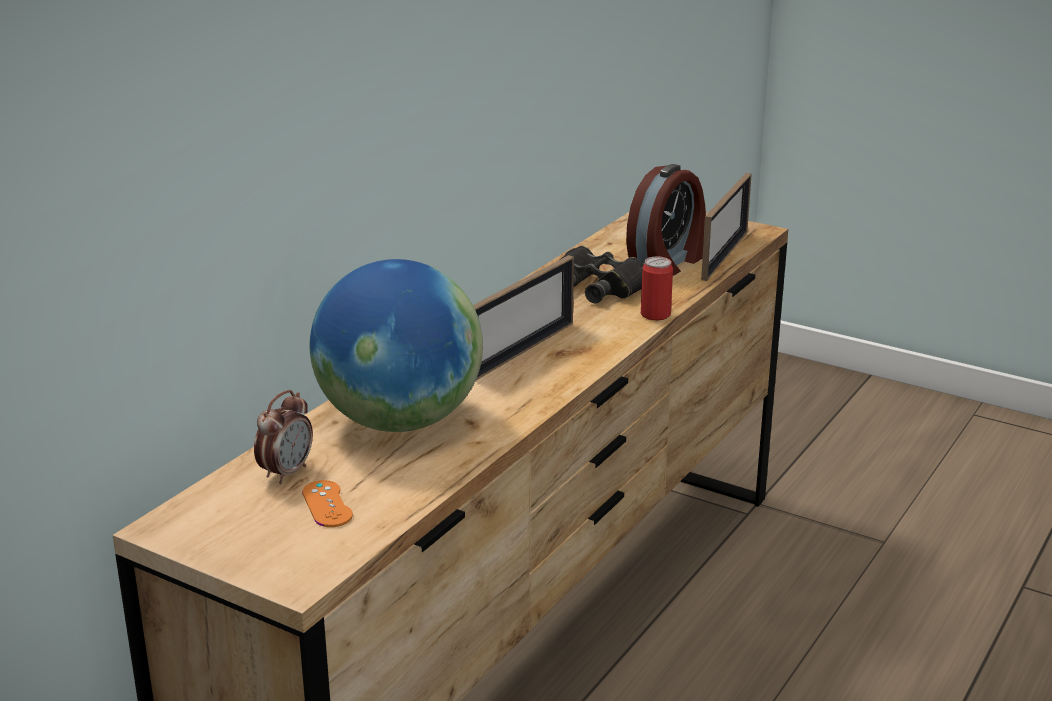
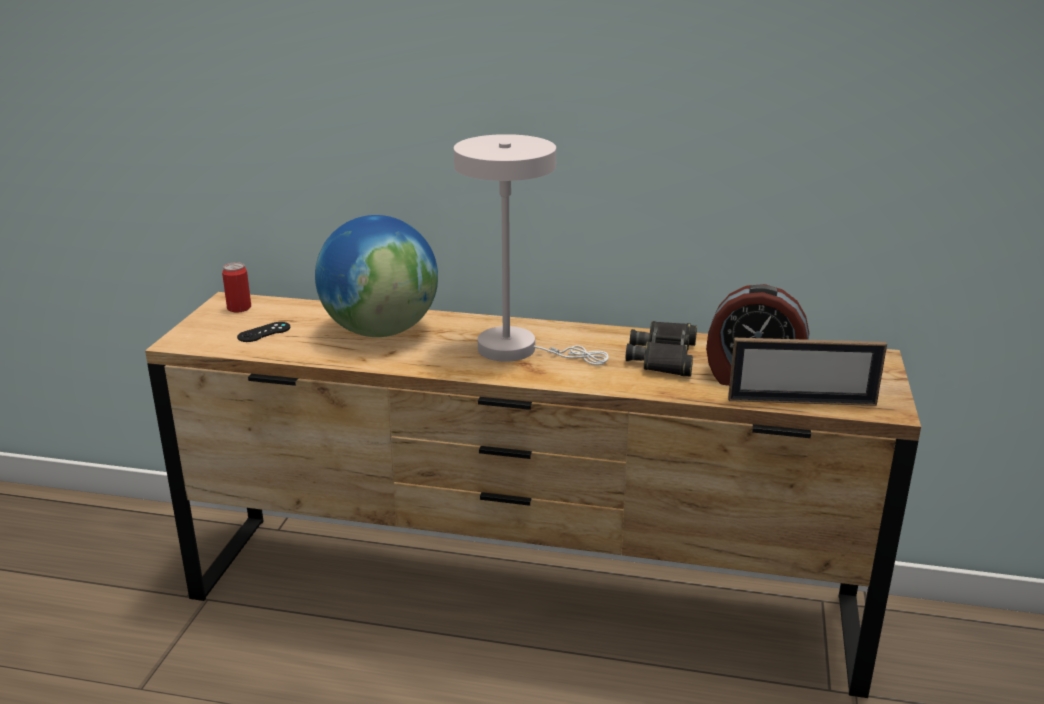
camera: 70 degrees right, 0 degrees up
alarm clock [254,390,313,484] -> none
orange game controller [302,480,353,527] -> black game controller [237,322,290,342]
picture frame [473,255,574,380] -> white table lamp [454,134,609,365]
can [641,257,673,320] -> can moved to [222,262,251,313]

